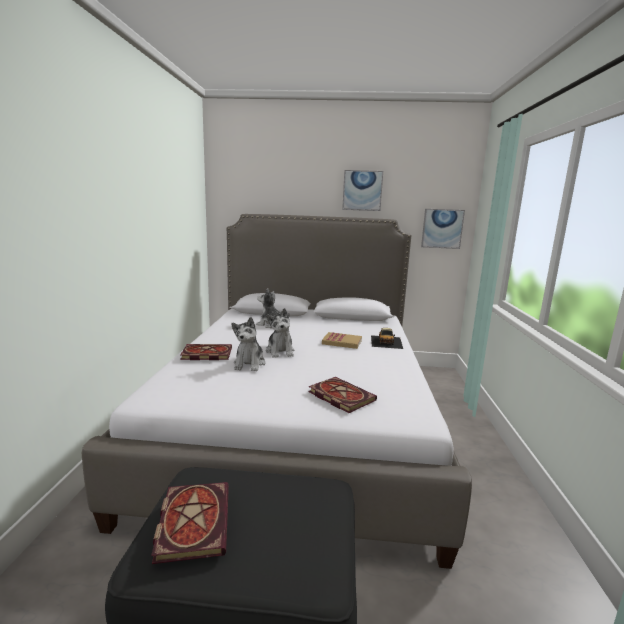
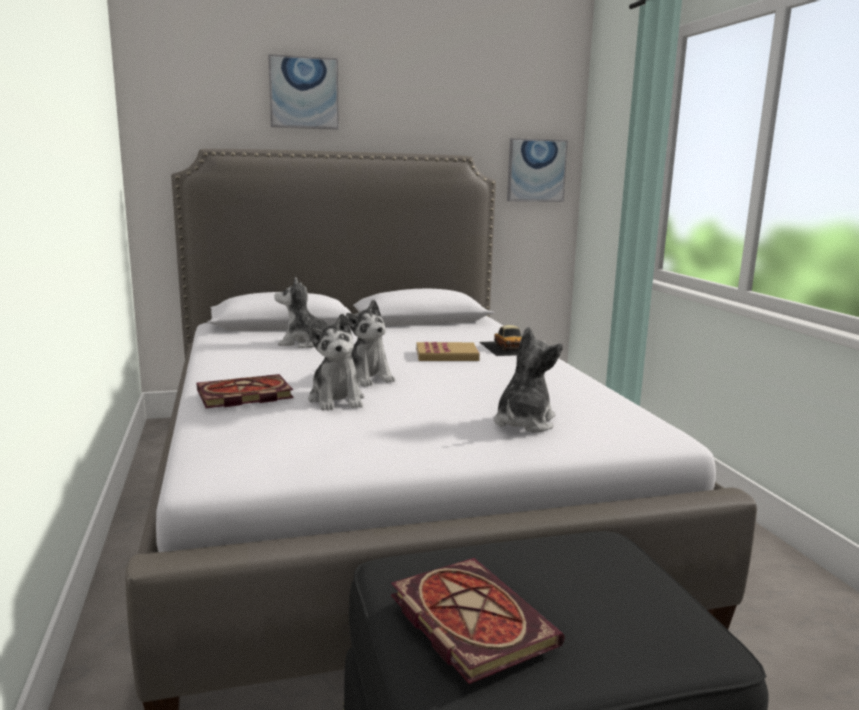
camera: 20 degrees left, 0 degrees up
book [308,377,377,413] -> plush toy [494,327,563,433]
picture [342,170,383,211] -> picture moved to [268,54,339,130]

